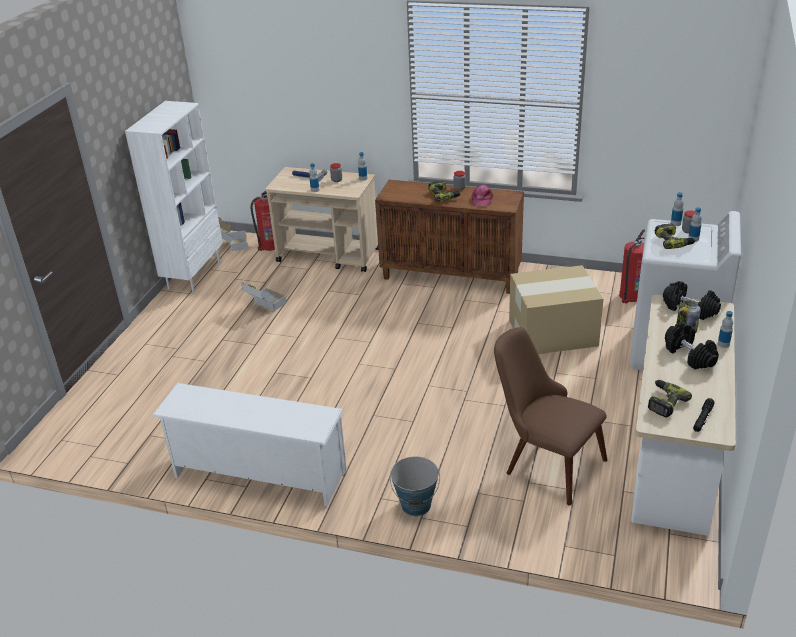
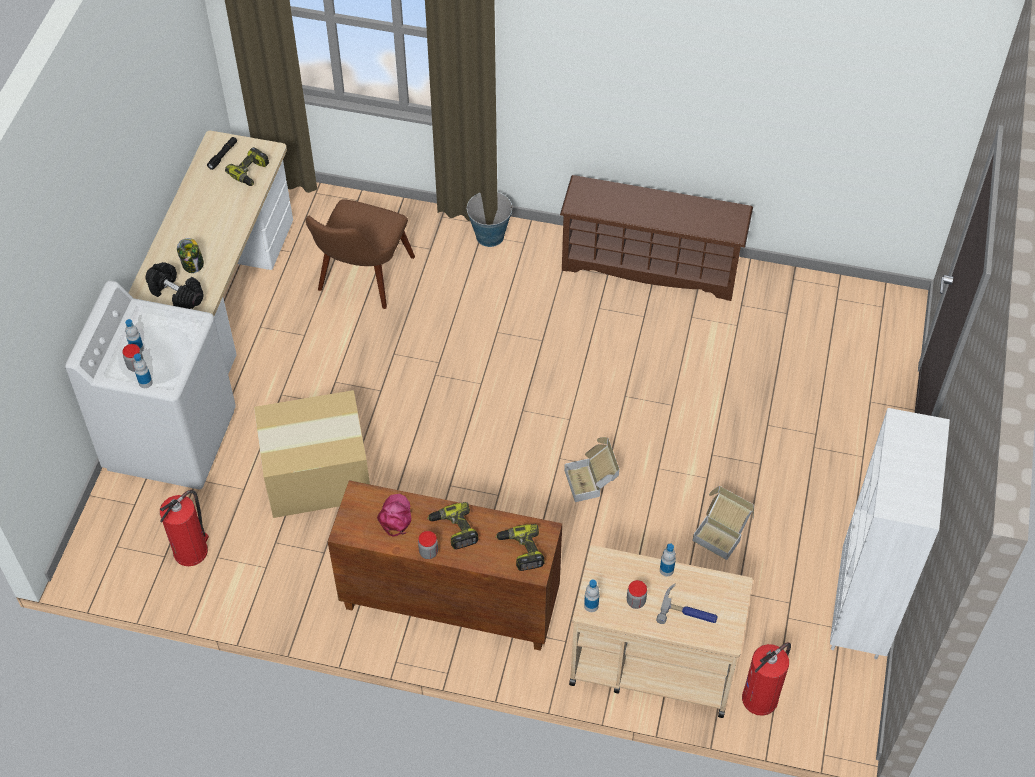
camera: 175 degrees right, 20 degrees up
white shoe rack [152,383,347,506] -> brown shoe rack [560,175,753,301]
cardboard box [218,217,248,251] -> cardboard box moved to [564,437,619,502]
brown chair [494,327,607,506] -> brown chair turned 75 degrees clockwise [306,199,415,309]
power drill [655,223,696,249] -> power drill moved to [495,524,545,571]
black dumbbell [665,323,719,370] -> none
bottle [718,311,733,348] -> none

